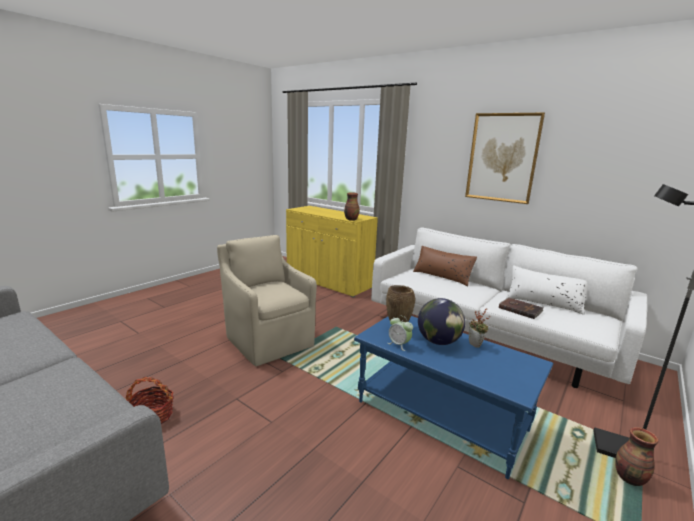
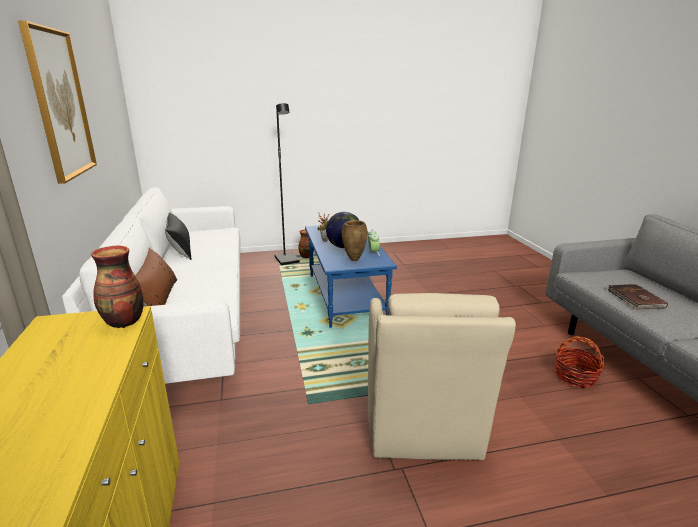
camera: 140 degrees left, 5 degrees up
brown book [499,298,544,319] -> brown book moved to [607,284,668,310]
white pillow [506,266,588,315] -> black pillow [165,212,192,260]

